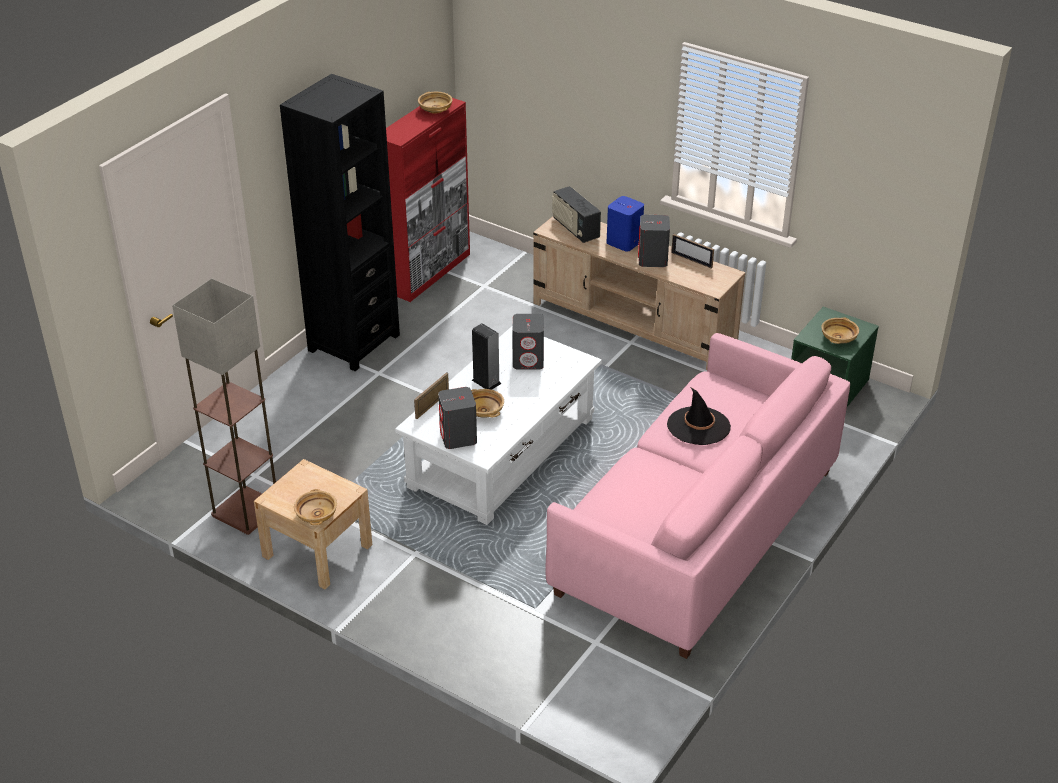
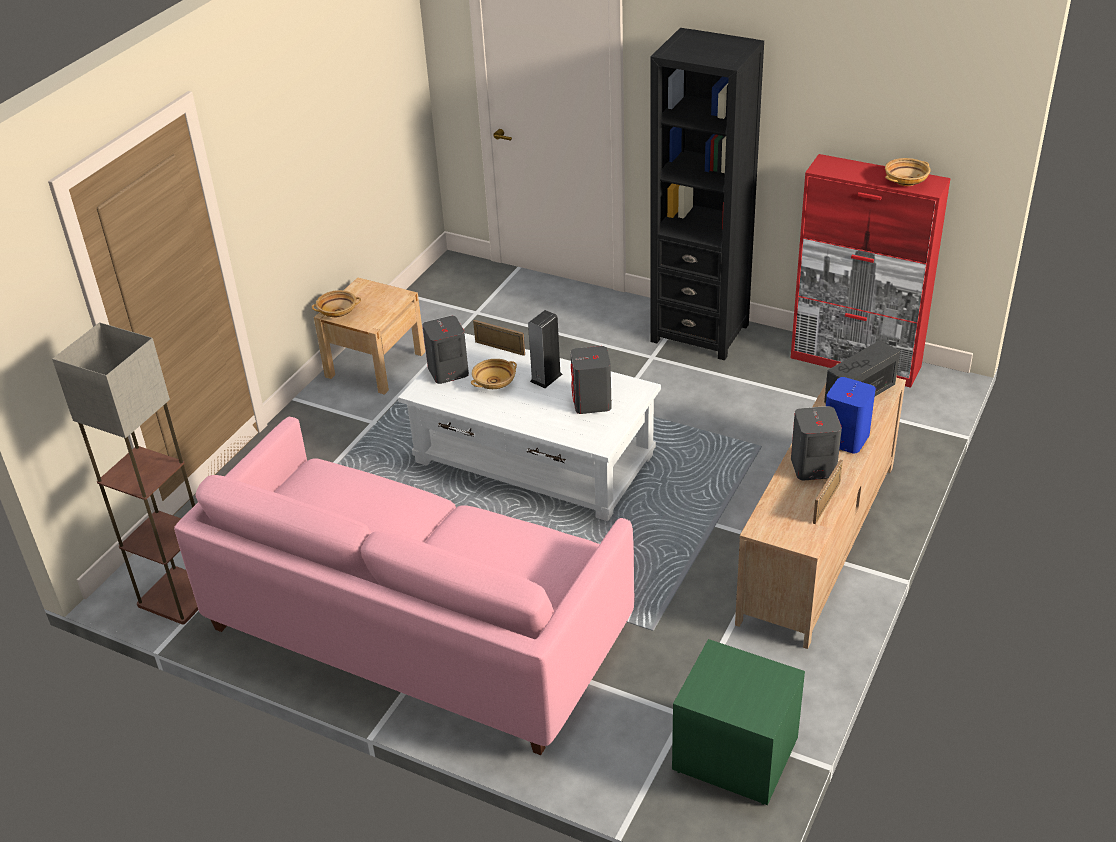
camera: 85 degrees right, 0 degrees up
floor lamp [172,278,276,535] -> floor lamp moved to [52,322,198,625]
black hat [667,388,731,445] -> none
beige bowl [822,317,859,344] -> none

